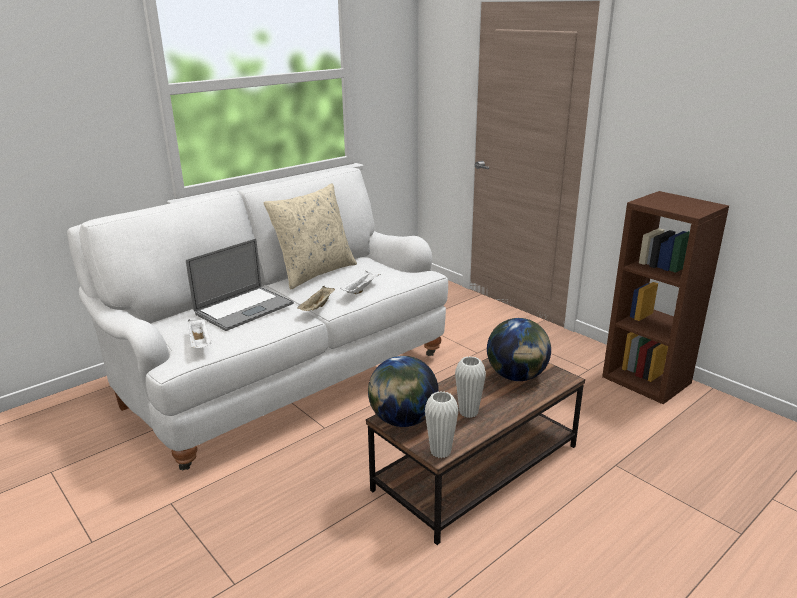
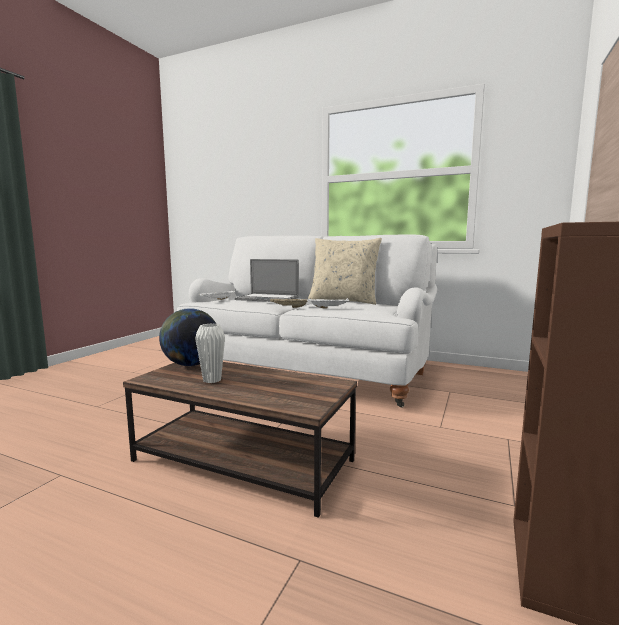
camera: 65 degrees right, 15 degrees down
white vase [425,391,459,458] -> none
globe [487,318,551,381] -> none

